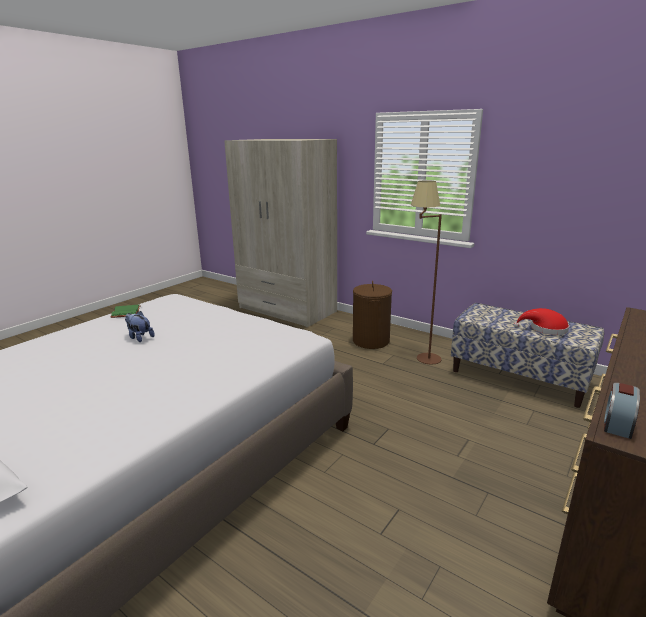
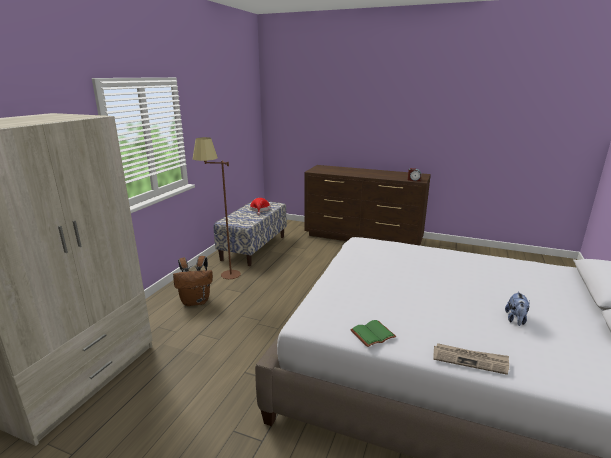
camera: 105 degrees left, 0 degrees up
plush toy [125,311,155,342] -> plush toy moved to [505,291,530,326]
brown laundry basket [353,281,392,349] -> brown backpack [173,256,213,306]
none -> newspaper [433,343,509,375]

